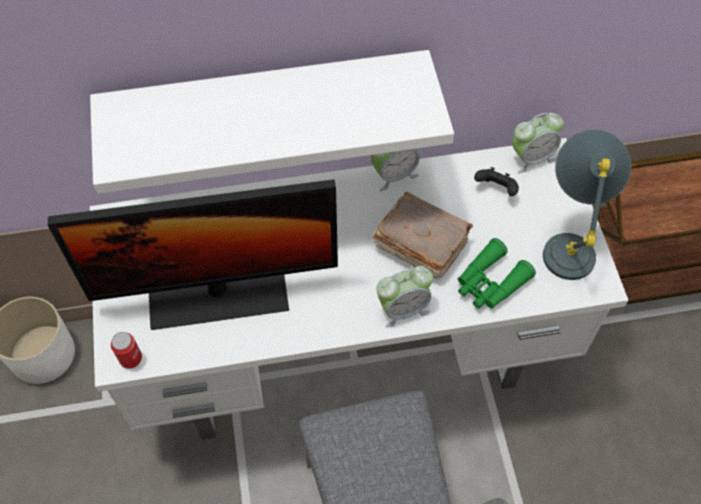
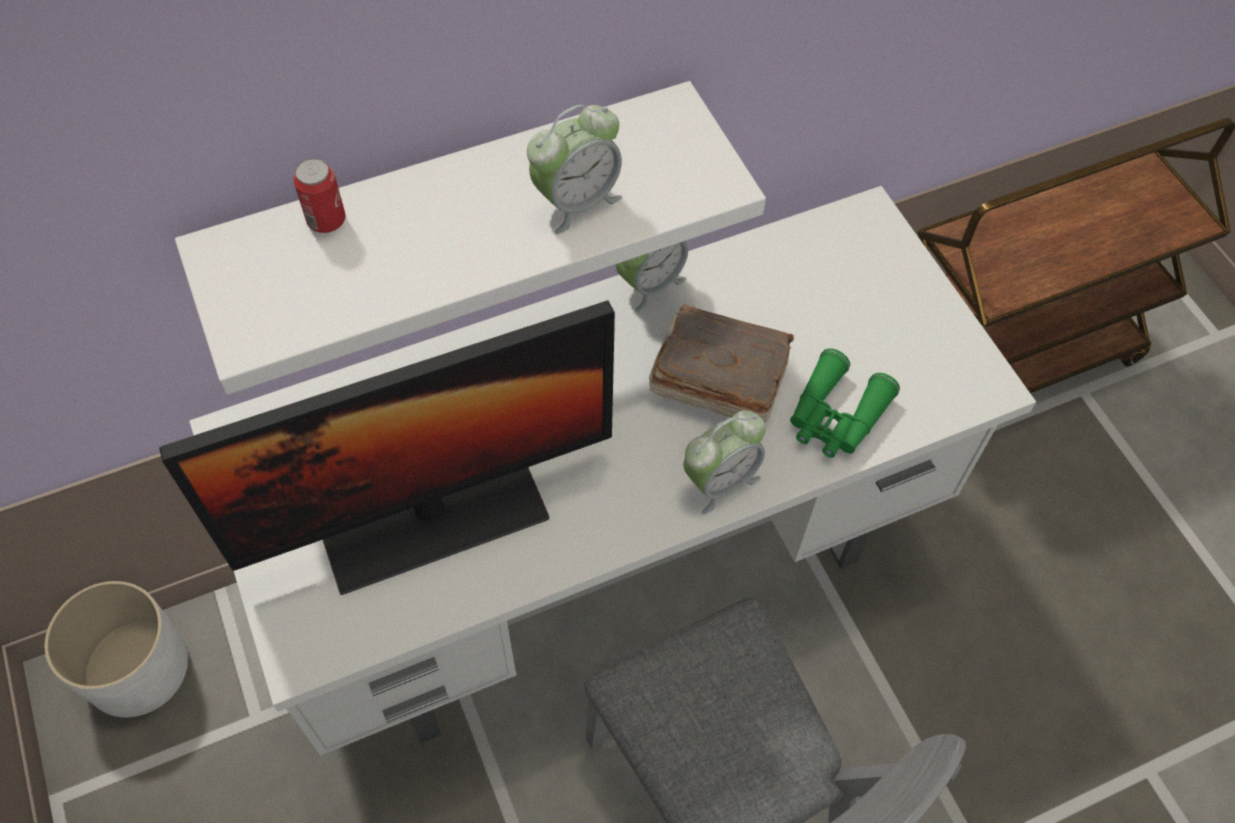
camera: 15 degrees left, 0 degrees up
can [111,332,142,368] -> can moved to [293,159,346,233]
black game controller [474,167,519,196] -> none
alarm clock [512,113,564,173] -> alarm clock moved to [527,105,622,234]
grey table lamp [543,129,631,280] -> none

